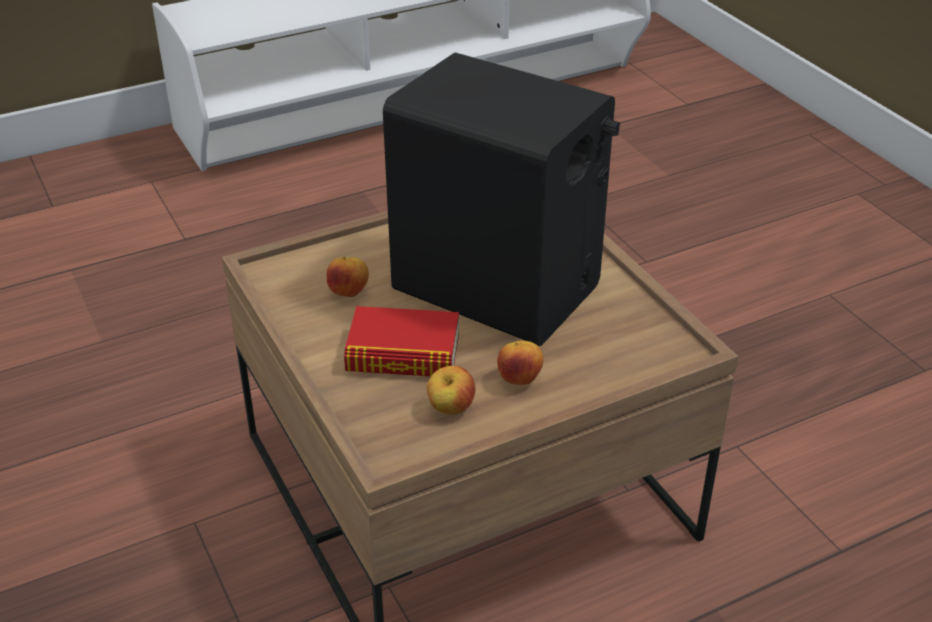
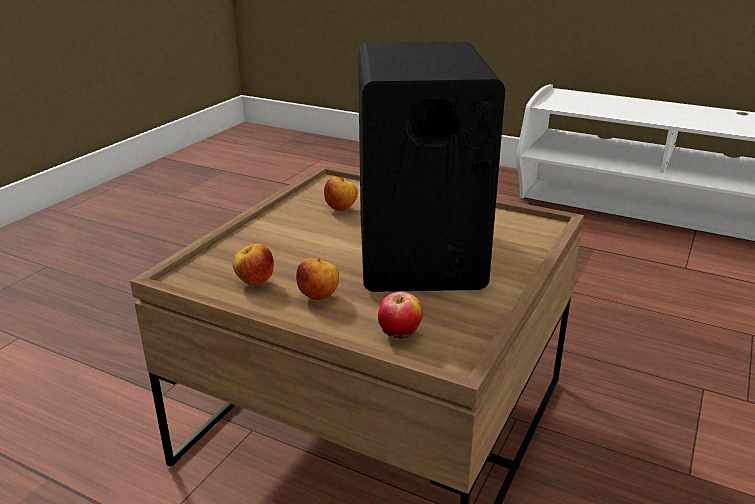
camera: 55 degrees right, 10 degrees down
book [344,306,459,376] -> none
none -> apple [378,292,423,339]

